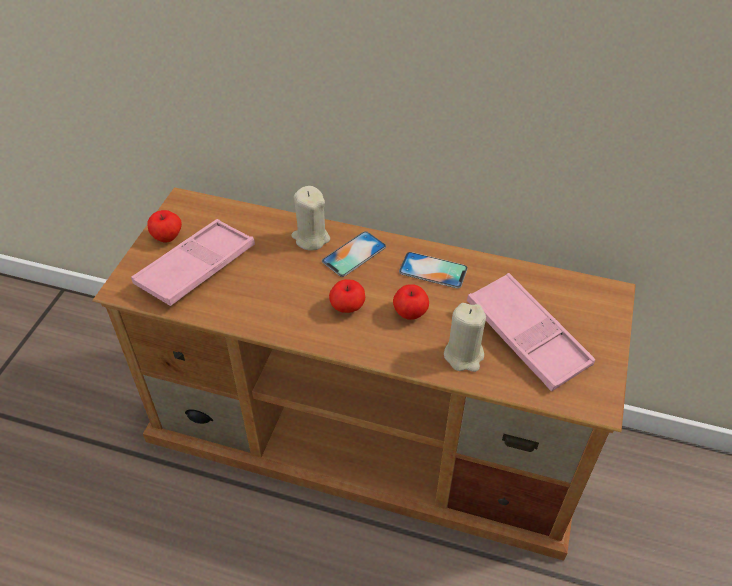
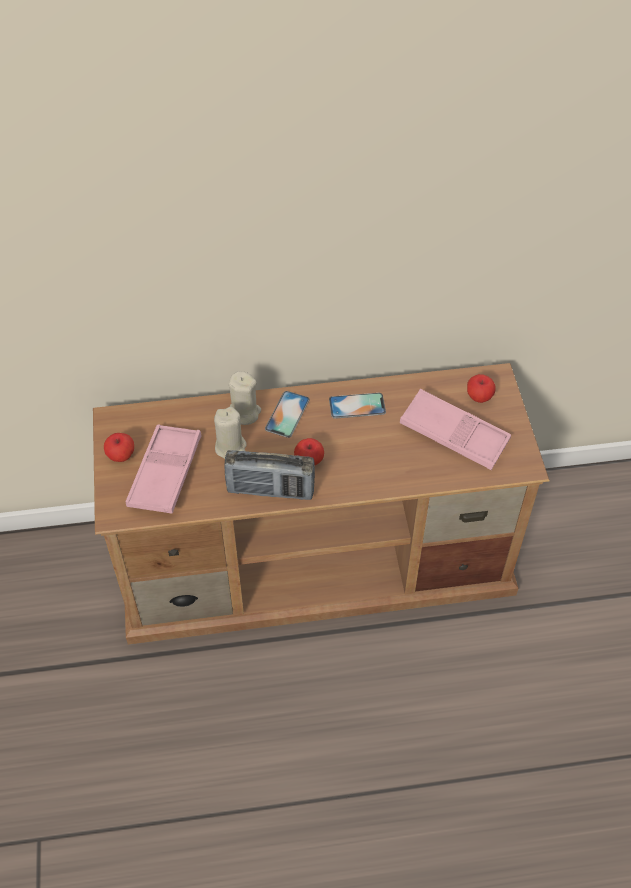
camera: 25 degrees left, 5 degrees up
apple [393,284,429,320] -> apple moved to [467,374,496,403]
beige candle [444,303,486,372] -> beige candle moved to [214,407,247,459]
none -> radio [224,450,315,500]

